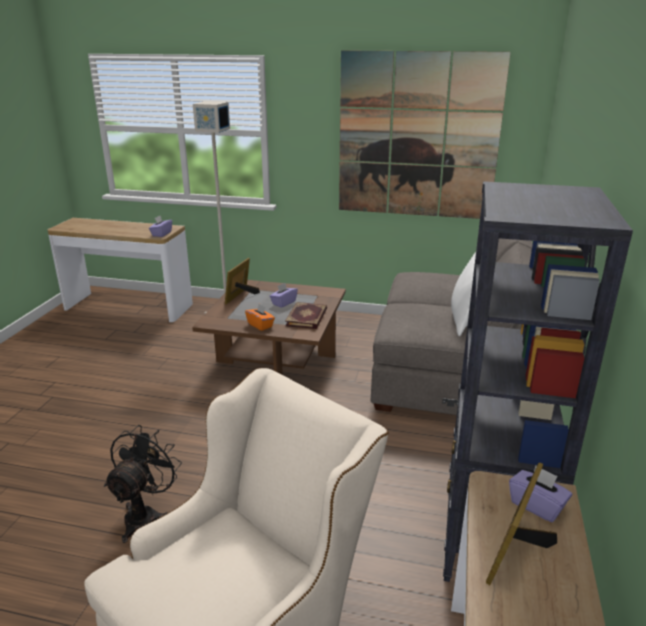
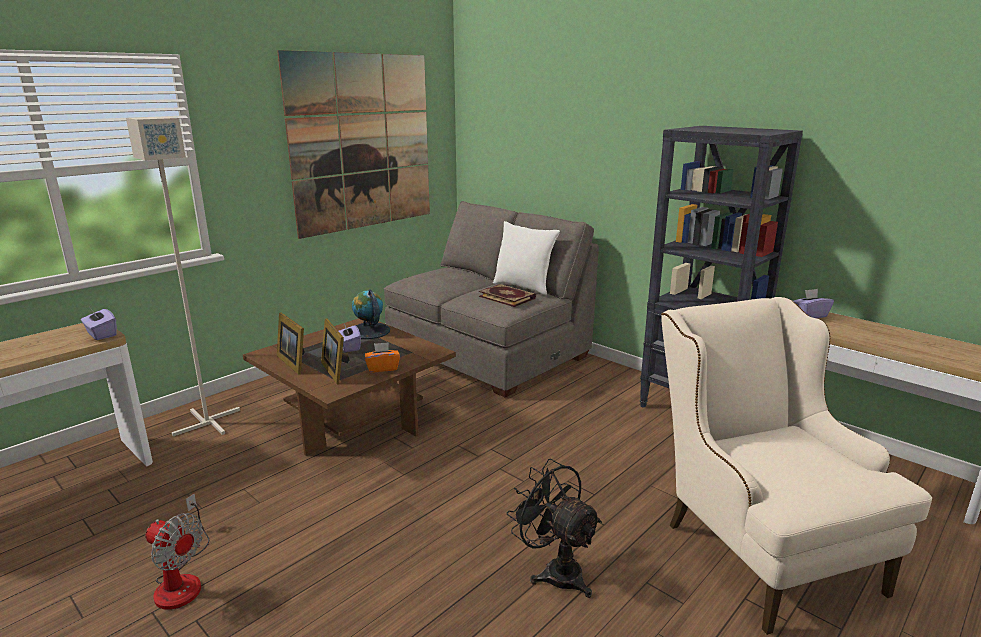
camera: 60 degrees left, 5 degrees down
book [285,302,327,329] -> book moved to [479,284,536,307]
picture frame [486,463,557,585] -> picture frame moved to [321,319,350,384]
none -> fan [145,494,209,610]
none -> globe [352,289,390,339]

